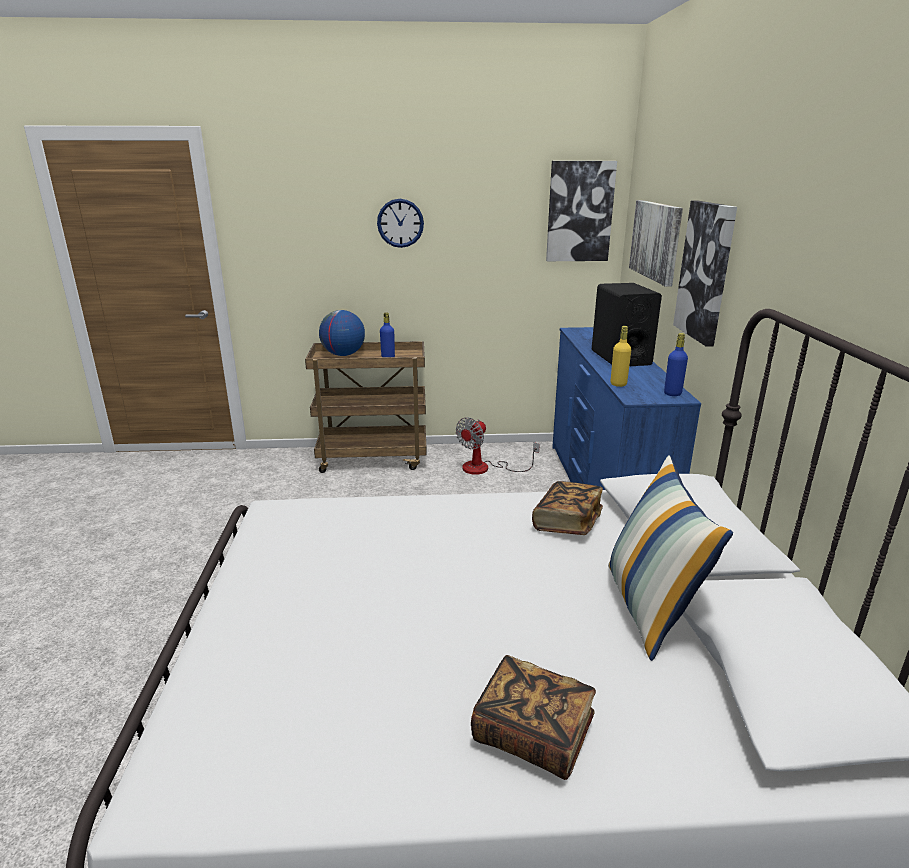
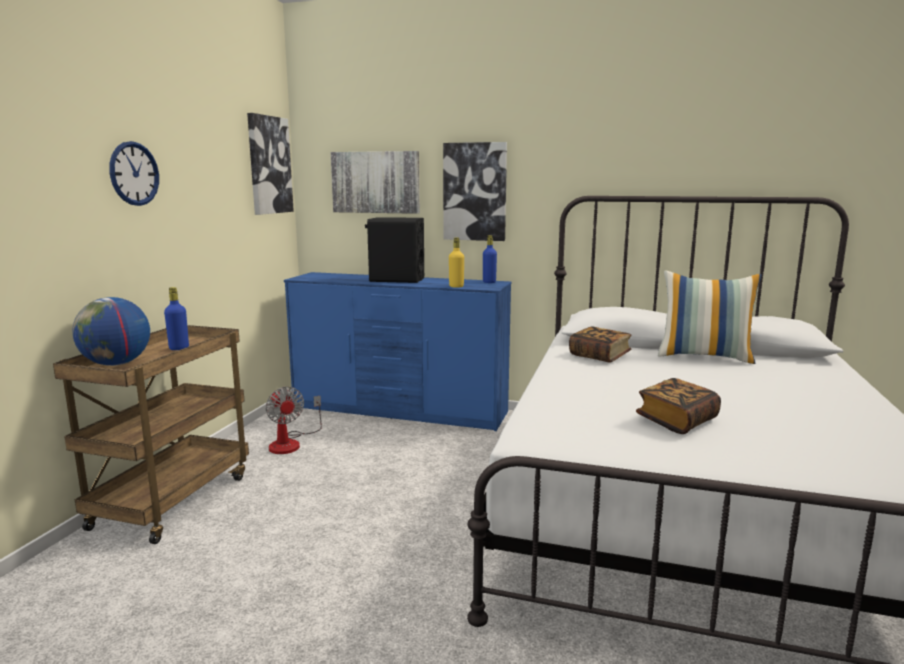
camera: 70 degrees left, 10 degrees down
book [471,655,596,780] -> book moved to [636,378,721,434]

